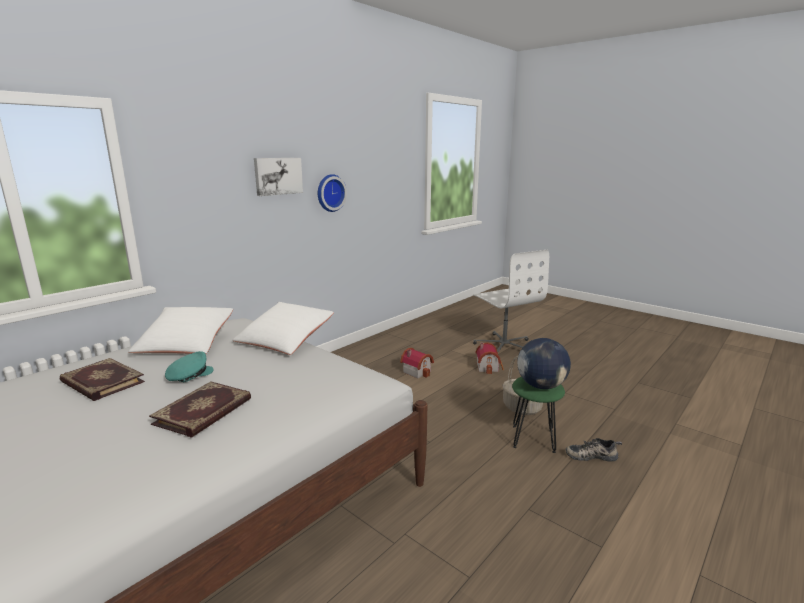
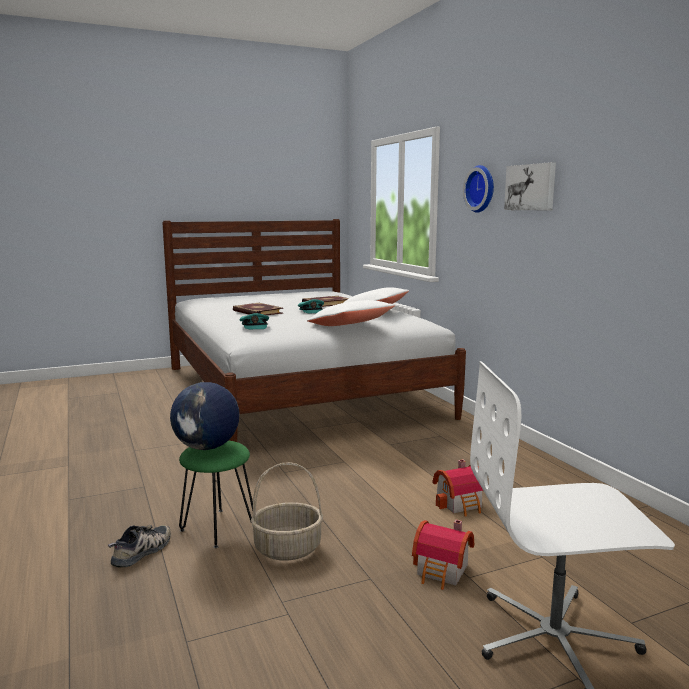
camera: 115 degrees right, 5 degrees down
wall clock [318,174,347,212] -> wall clock moved to [463,165,494,213]
none -> turquoise cap [240,313,269,329]

